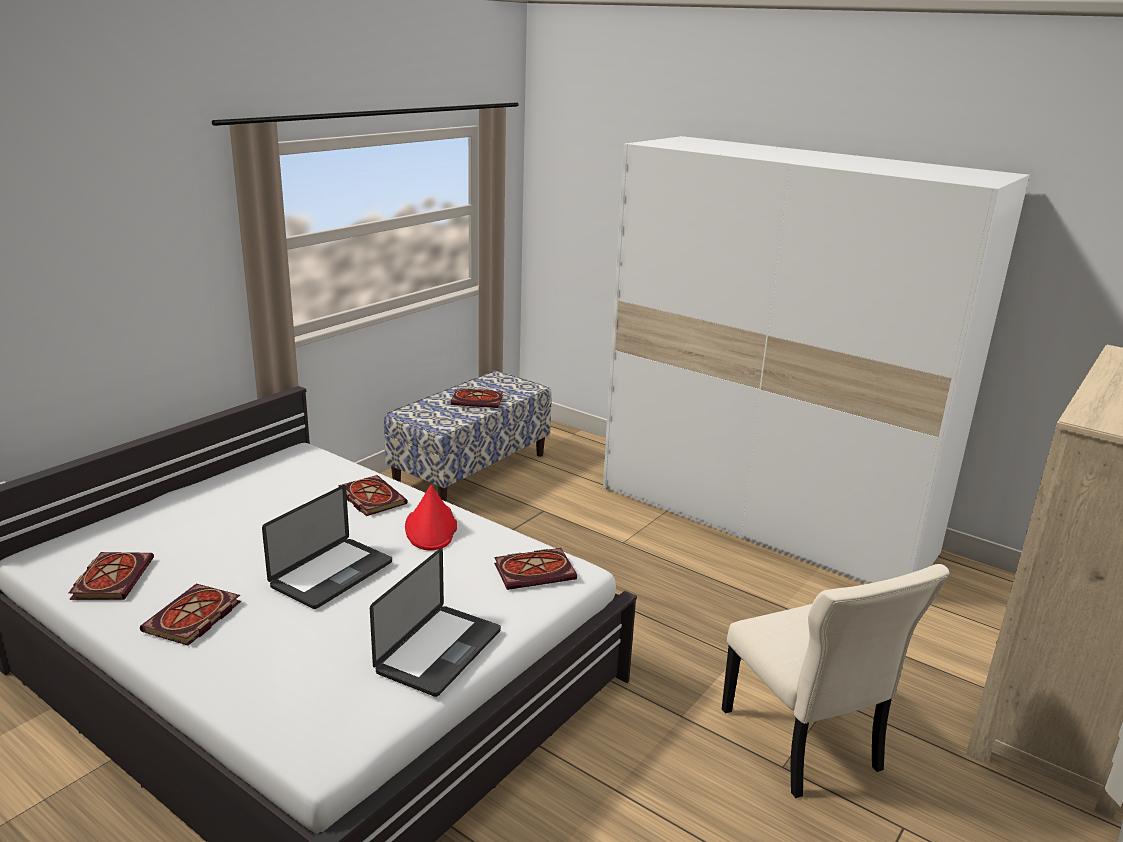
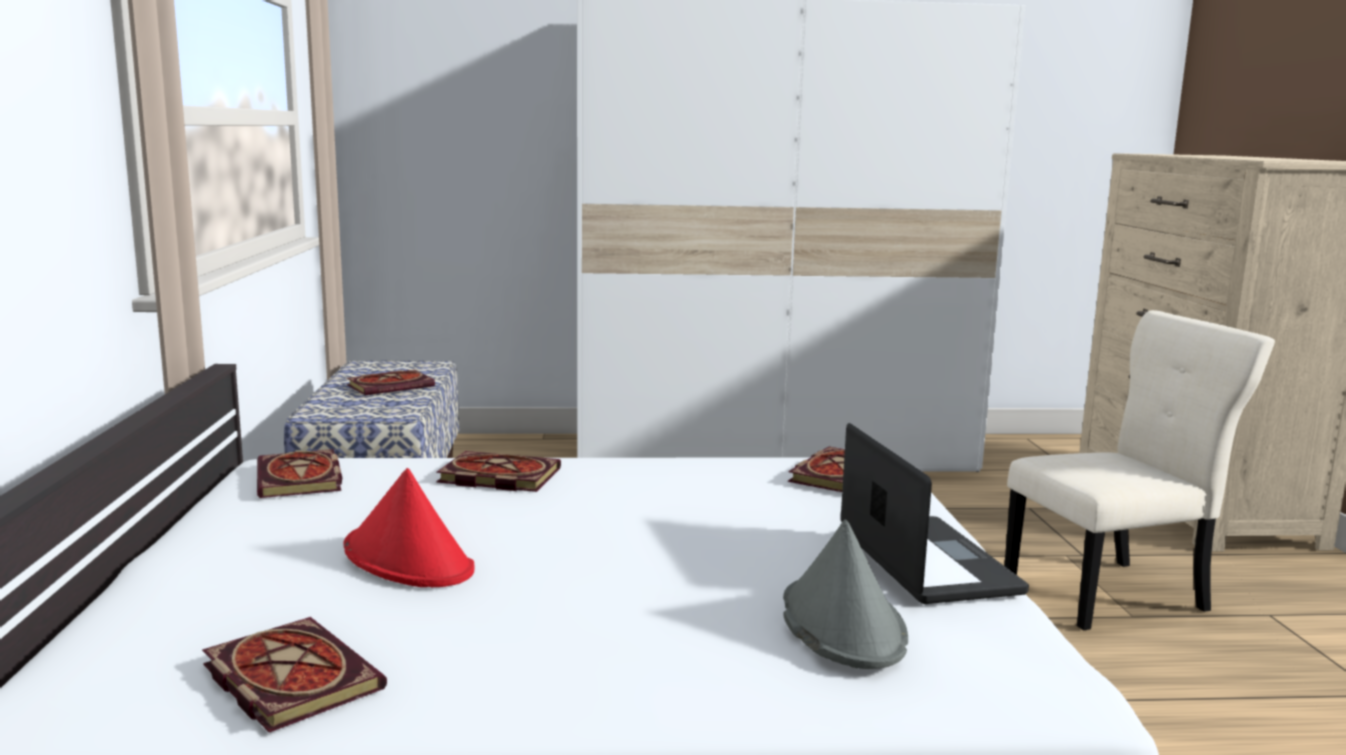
camera: 40 degrees left, 10 degrees down
book [140,584,241,646] -> book moved to [257,449,342,498]
laptop [262,485,392,609] -> none
red hat [405,485,457,551] -> red hat moved to [343,468,475,587]
beige chair [722,564,950,798] -> beige chair turned 45 degrees counterclockwise [1004,310,1275,630]
none -> grey hat [783,519,908,669]

